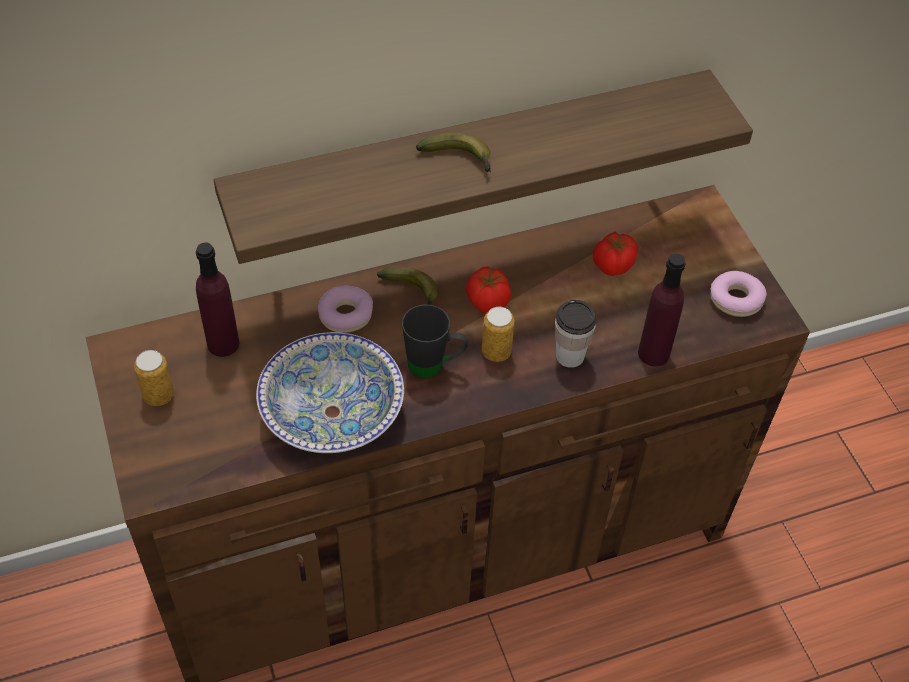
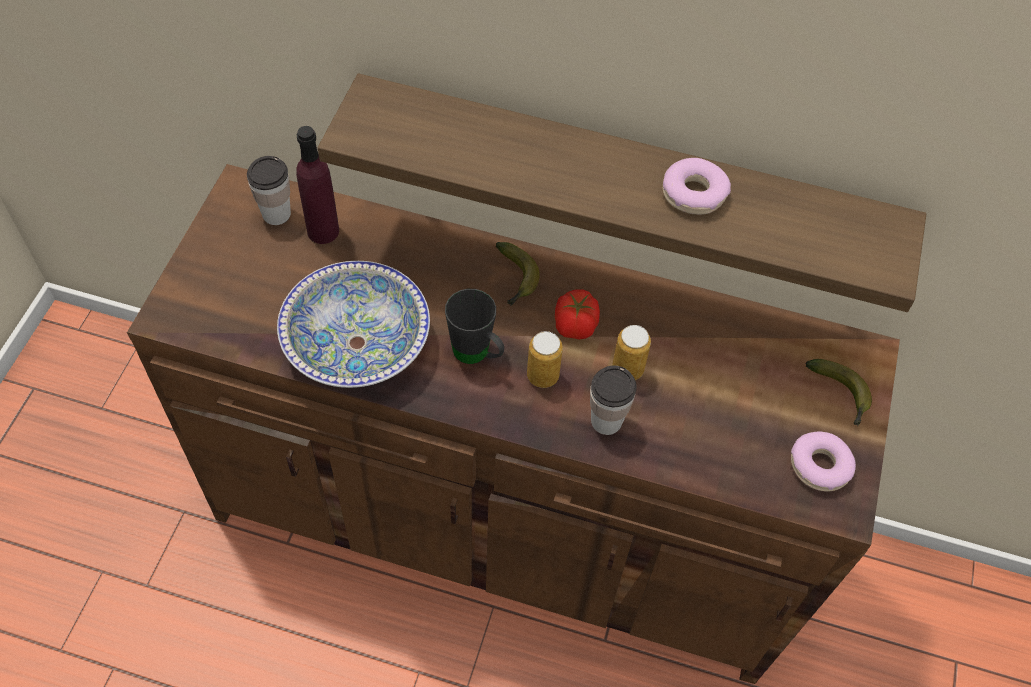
camera: 35 degrees right, 5 degrees up
can [134,350,174,406] -> can moved to [612,325,651,380]
donut [318,286,373,333] -> donut moved to [663,158,731,215]
banana [416,133,491,172] -> banana moved to [806,359,872,426]
tomato [593,232,638,276] -> none
purple bottle [638,254,686,366] -> none
none -> cup [247,156,291,225]

